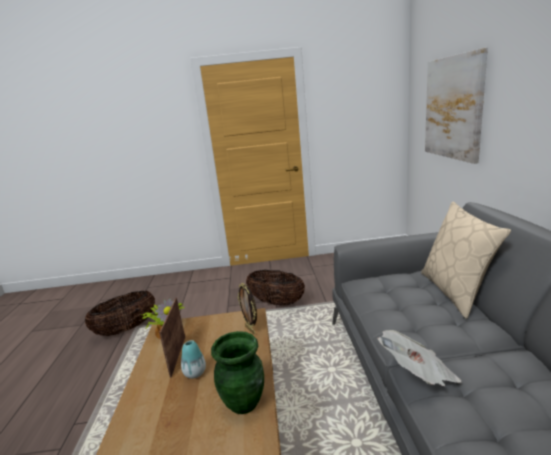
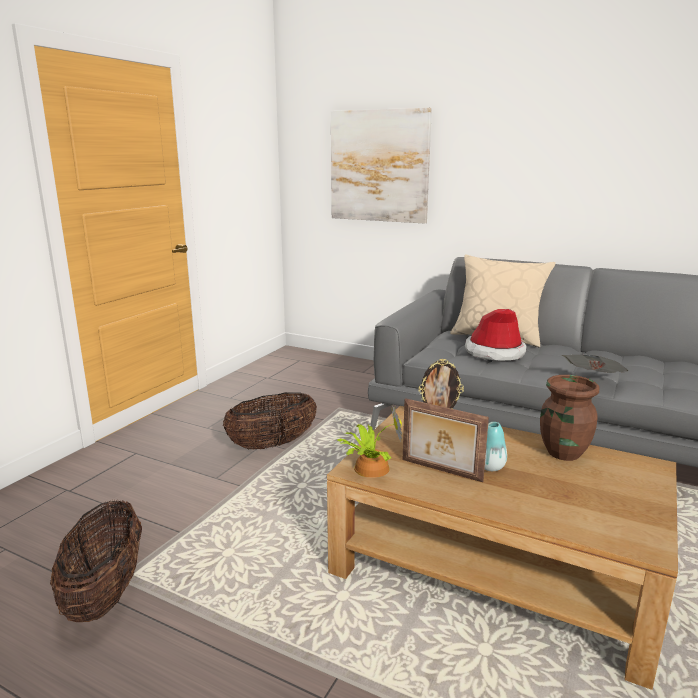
camera: 60 degrees left, 0 degrees up
green vase [211,331,264,414] -> brown vase [540,375,599,461]
none -> hat [465,309,526,361]

